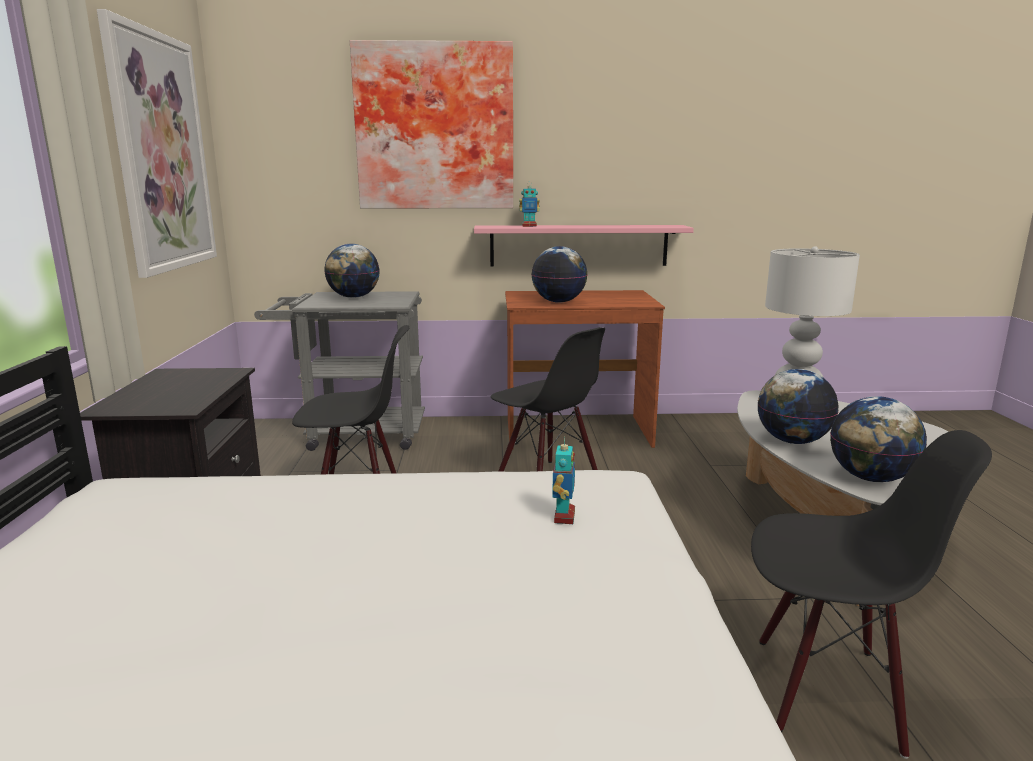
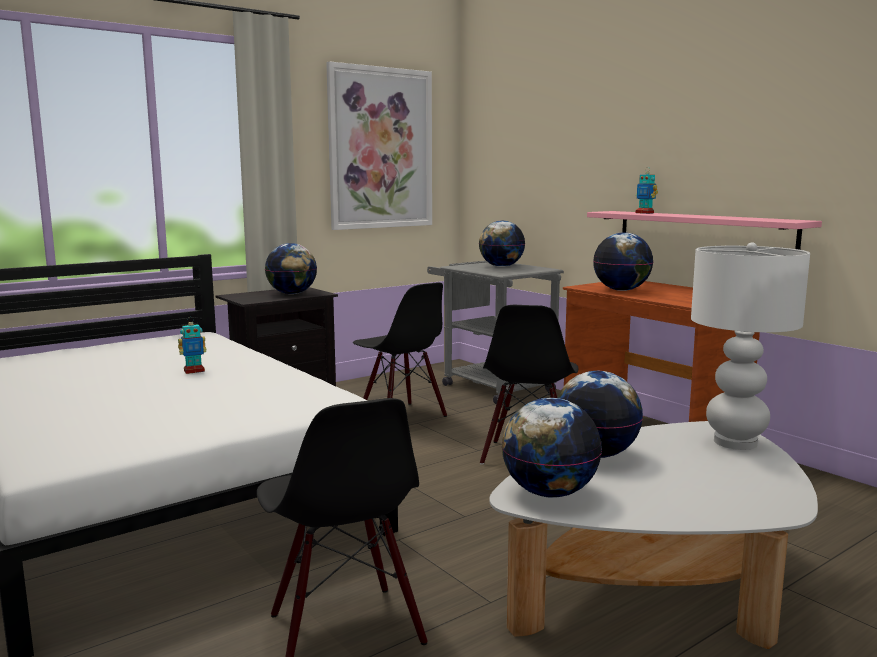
camera: 55 degrees right, 5 degrees down
picture [350,40,513,208] -> none
toy robot [552,436,575,524] -> toy robot moved to [178,317,206,374]
none -> globe [265,243,317,294]

